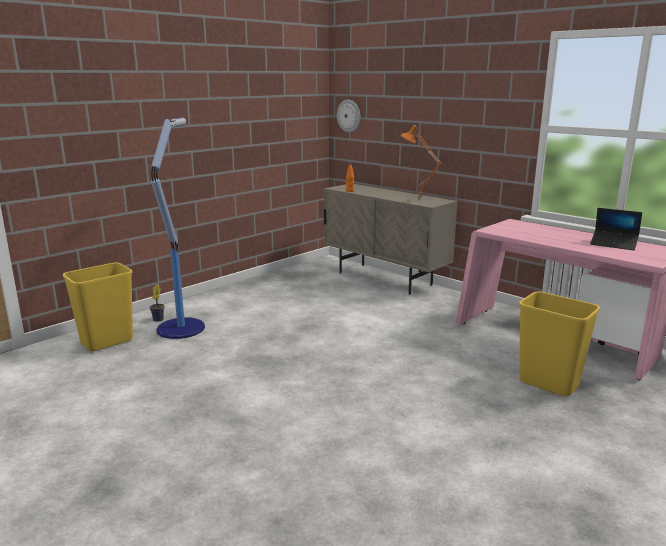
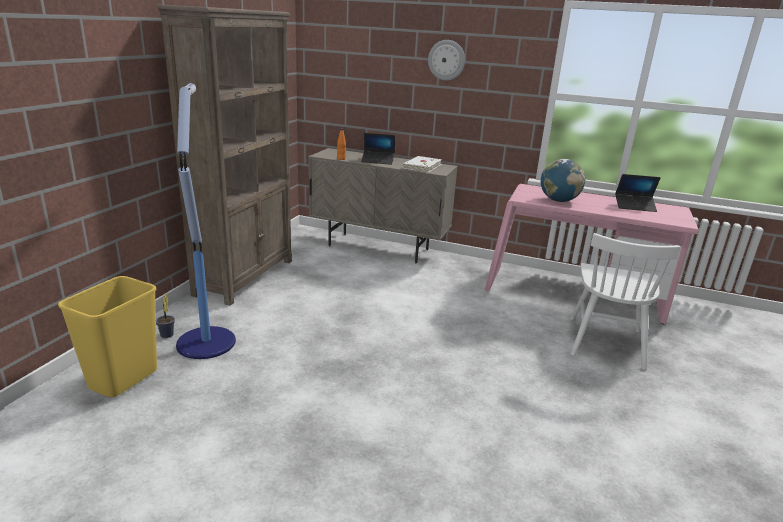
camera: 25 degrees left, 5 degrees up
wall clock [337,99,361,133] -> wall clock moved to [428,40,465,80]
orange table lamp [401,125,442,200] -> white book [402,156,442,172]
yellow trash can [519,291,600,396] -> white chair [570,233,680,370]
none -> brown bookcase [157,4,292,306]
none -> laptop [361,133,395,165]
none -> globe [541,159,585,202]

